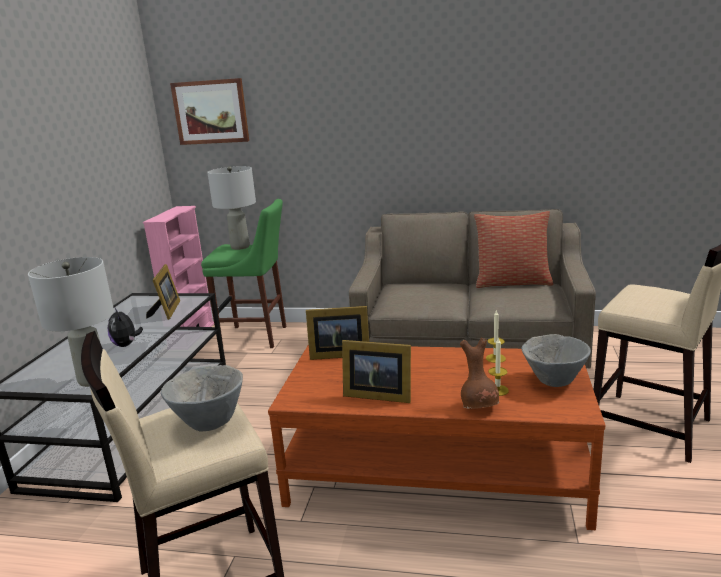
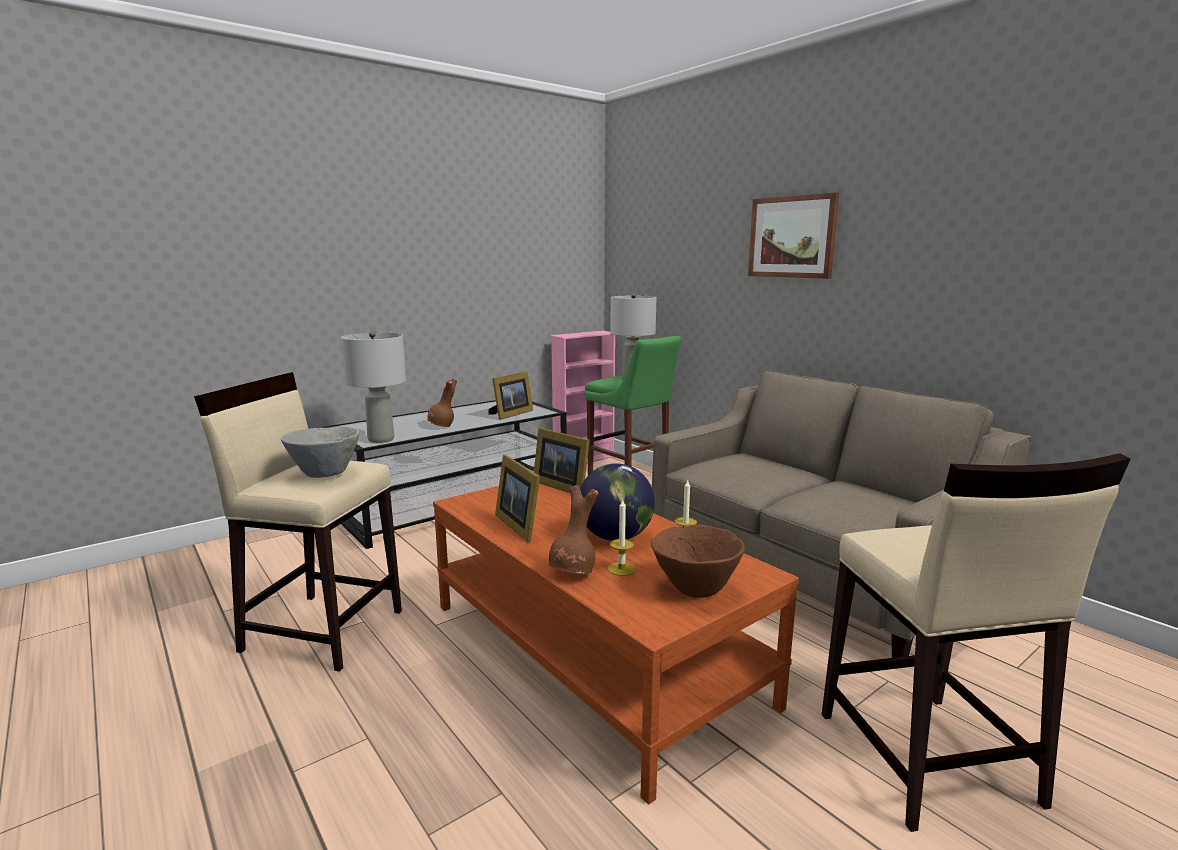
camera: 40 degrees right, 5 degrees down
plush toy [108,308,143,347] -> brown vase [427,378,457,427]
picture [170,78,249,145] -> picture moved to [748,192,839,279]
pillow [474,211,553,288] -> none
grey bowl [522,334,591,387] -> brown bowl [651,524,745,598]
none -> globe [580,463,655,541]

